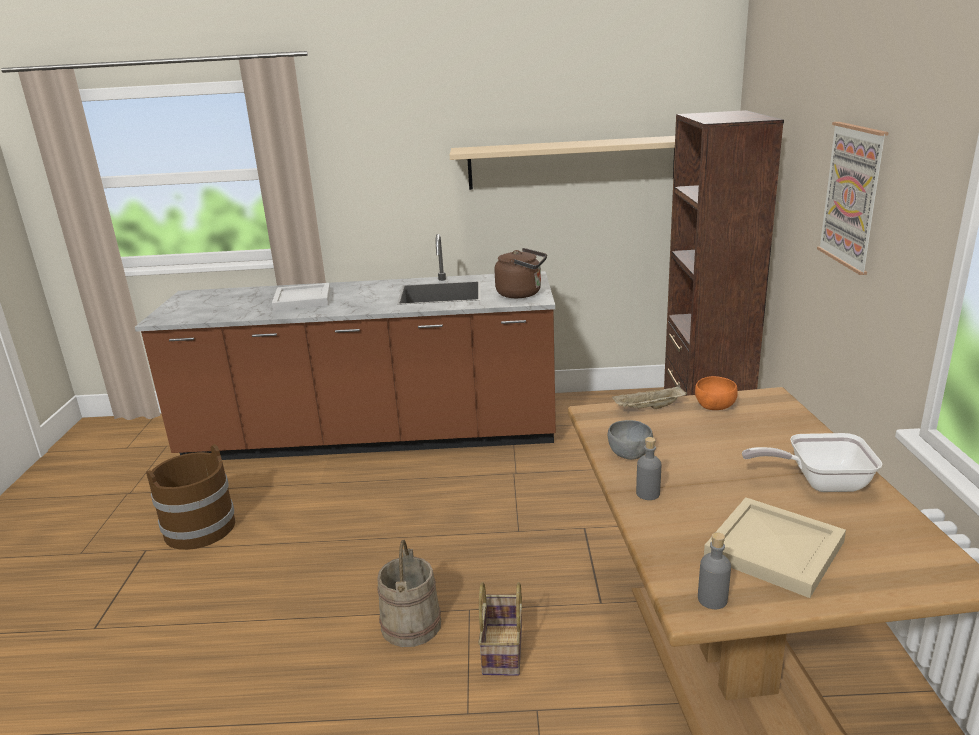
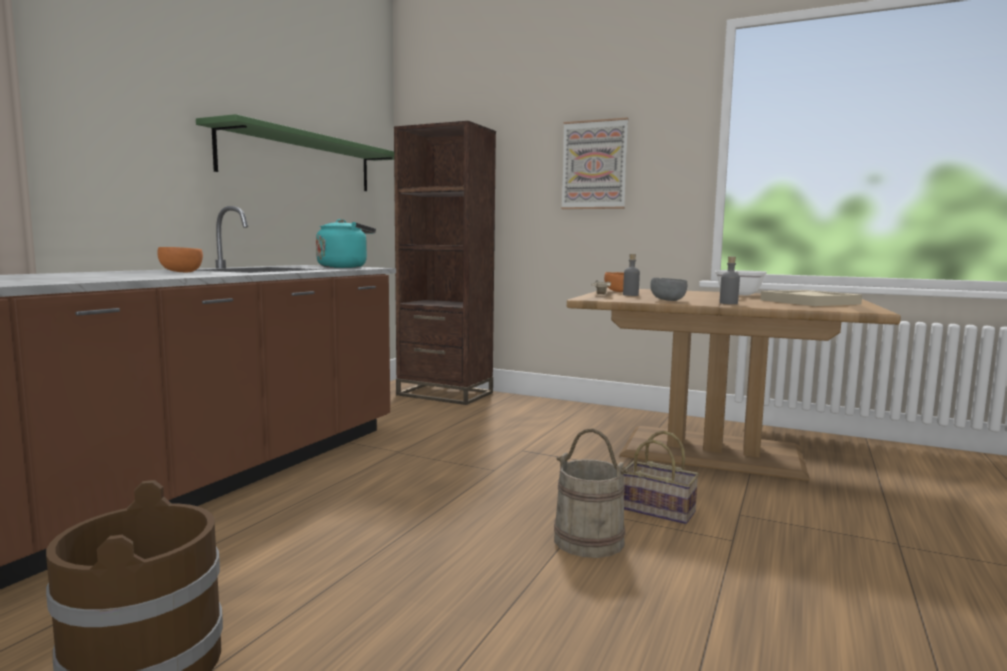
camera: 65 degrees left, 15 degrees down
white tray [272,283,330,311] -> none
beige shelf [450,136,675,190] -> green shelf [196,114,394,191]
brown kettle [494,248,547,298] -> turquoise kettle [316,219,376,268]
grey bottle [698,532,731,609] -> grey bottle moved to [623,254,640,296]
none -> orange bowl [157,247,203,272]

